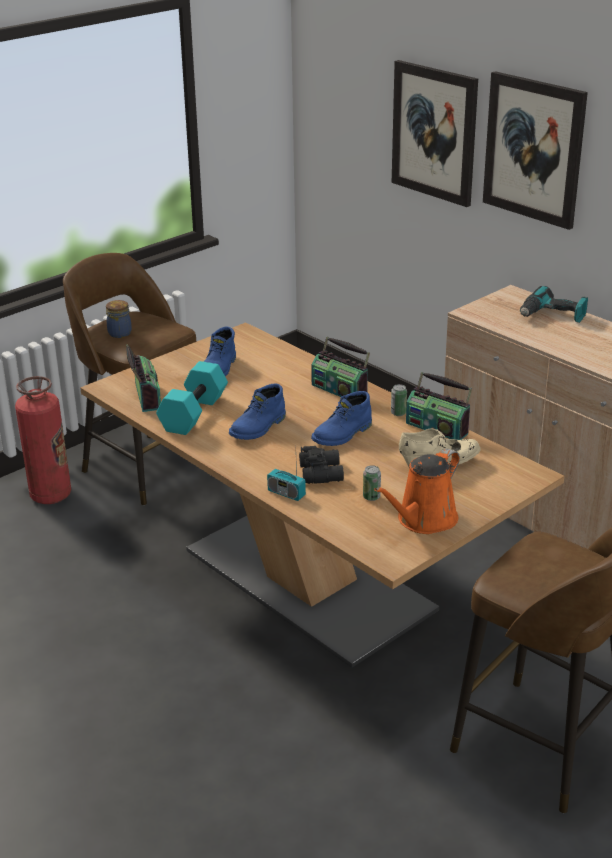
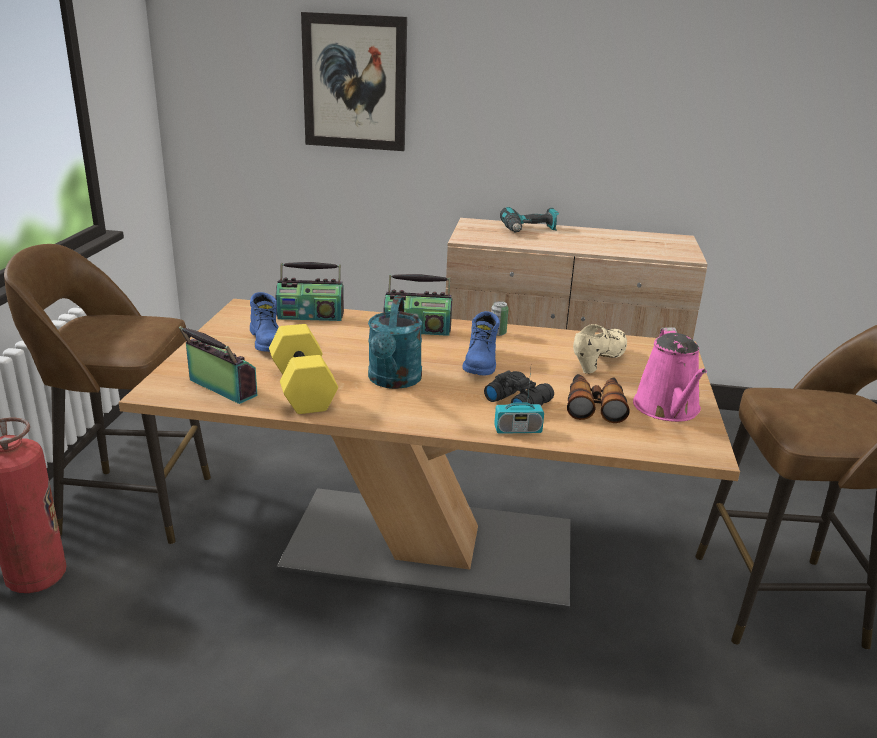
camera: 40 degrees left, 5 degrees down
jar [106,300,132,338] -> none
turquoise dumbbell [156,361,228,435] -> yellow dumbbell [269,324,338,414]
blue boot [229,384,286,440] -> turquoise watering can [368,296,422,389]
can [363,465,381,501] -> binoculars [567,374,630,423]
orange watering can [374,449,460,534] -> pink watering can [633,327,707,422]
radio [406,372,472,440] -> radio moved to [275,262,344,321]
picture [483,71,588,230] -> none

